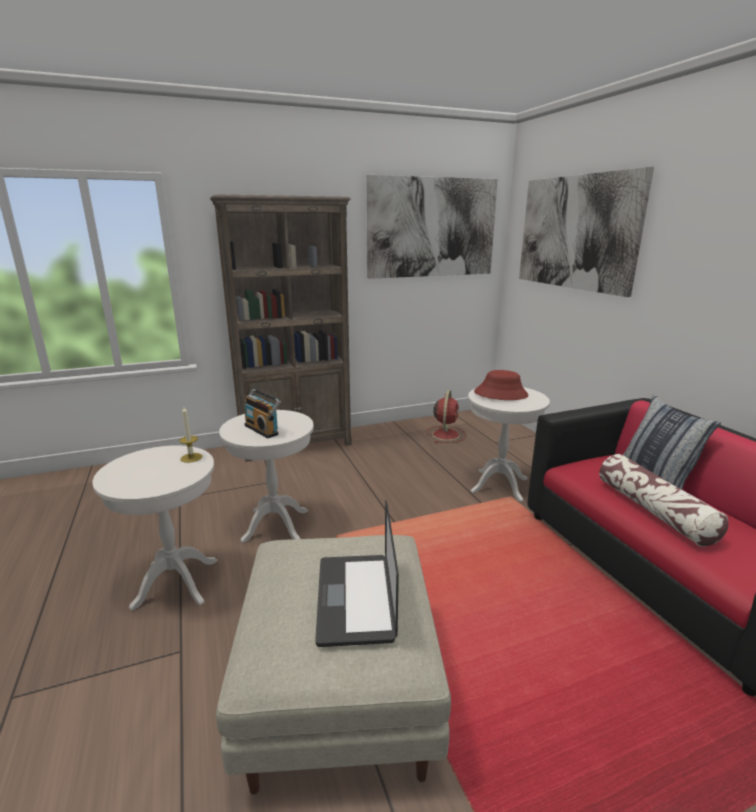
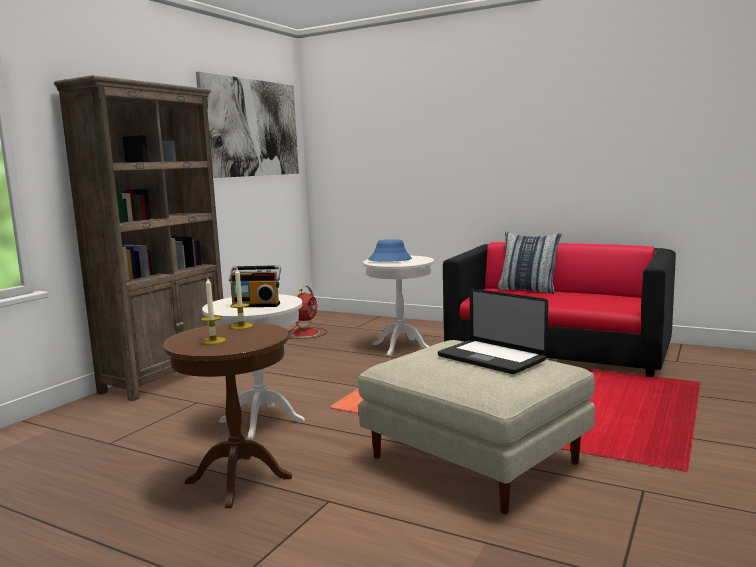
camera: 40 degrees left, 10 degrees down
white side table [93,445,218,611] -> brown side table [163,322,292,508]
red fan [426,390,466,443] -> red fan turned 45 degrees clockwise [288,286,327,339]
red hat [474,370,529,400] -> blue hat [368,239,412,262]
picture [519,167,654,297] -> none
pillow [599,454,728,547] -> none
none -> candle [201,278,226,345]

